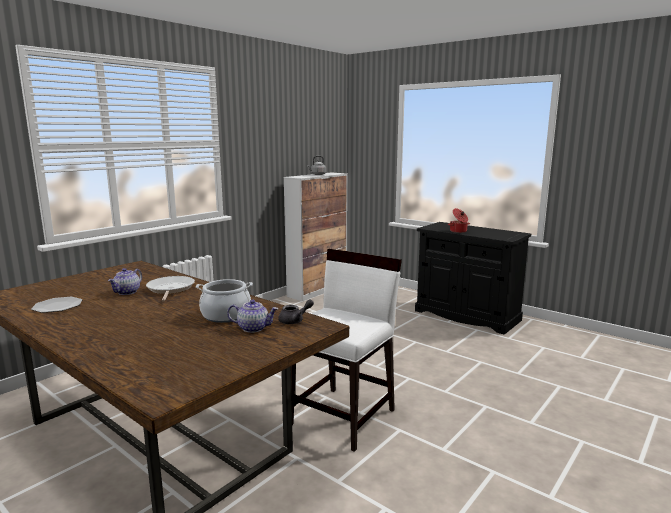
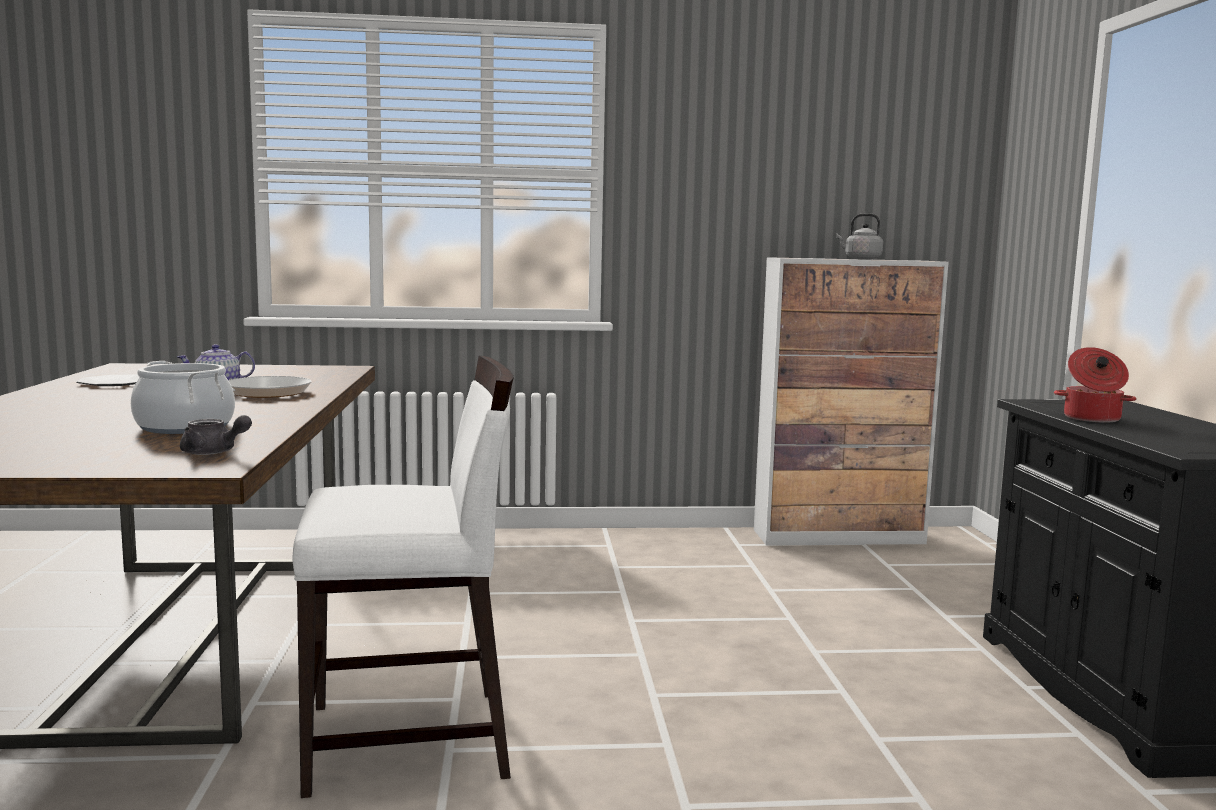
camera: 45 degrees right, 5 degrees down
teapot [227,300,278,333] -> none

